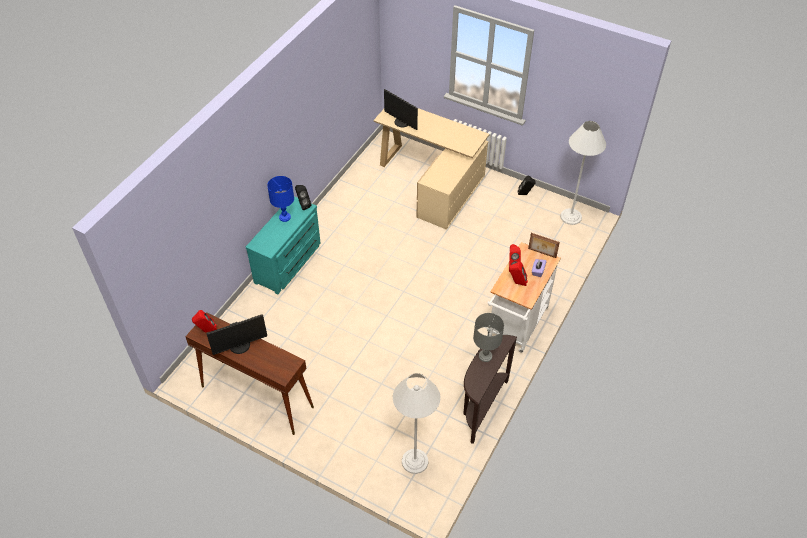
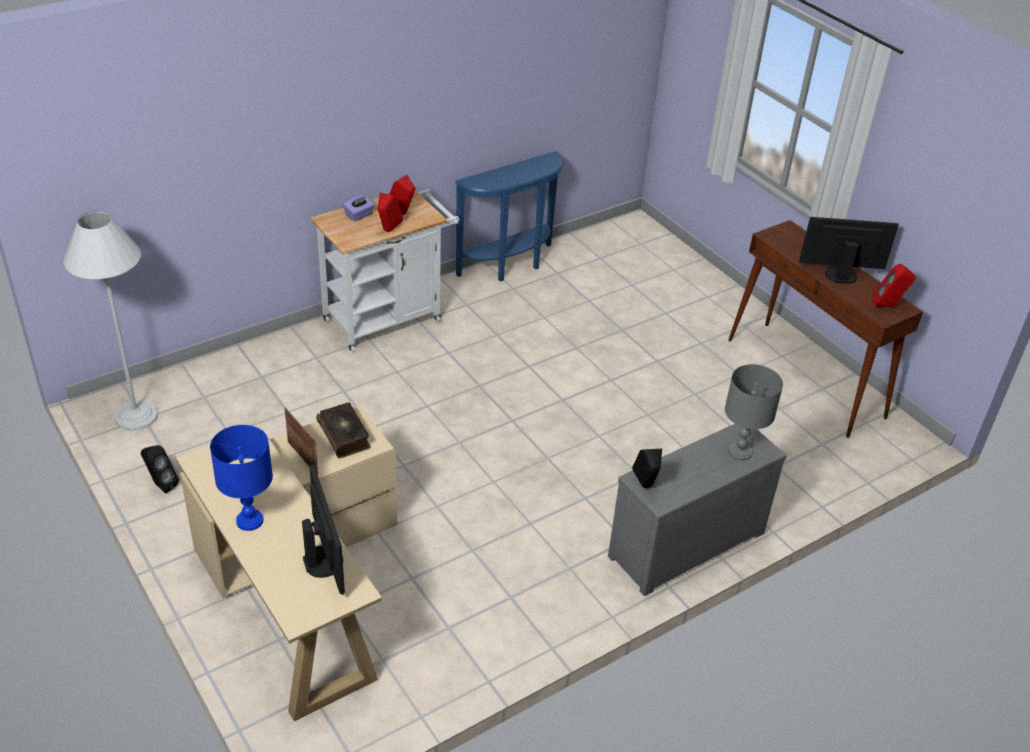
camera: 155 degrees left, 10 degrees down
turquoise dresser [246,196,321,294] -> grey dresser [608,424,787,596]
blue table lamp [267,176,294,222] -> blue table lamp moved to [210,425,273,531]
white floor lamp [393,373,440,474] -> none
brown console table [463,335,517,444] -> blue console table [455,151,564,282]
grey table lamp [473,313,504,362] -> grey table lamp moved to [725,364,783,461]
picture frame [528,233,560,258] -> picture frame moved to [284,407,318,475]
none -> book [316,402,371,458]

